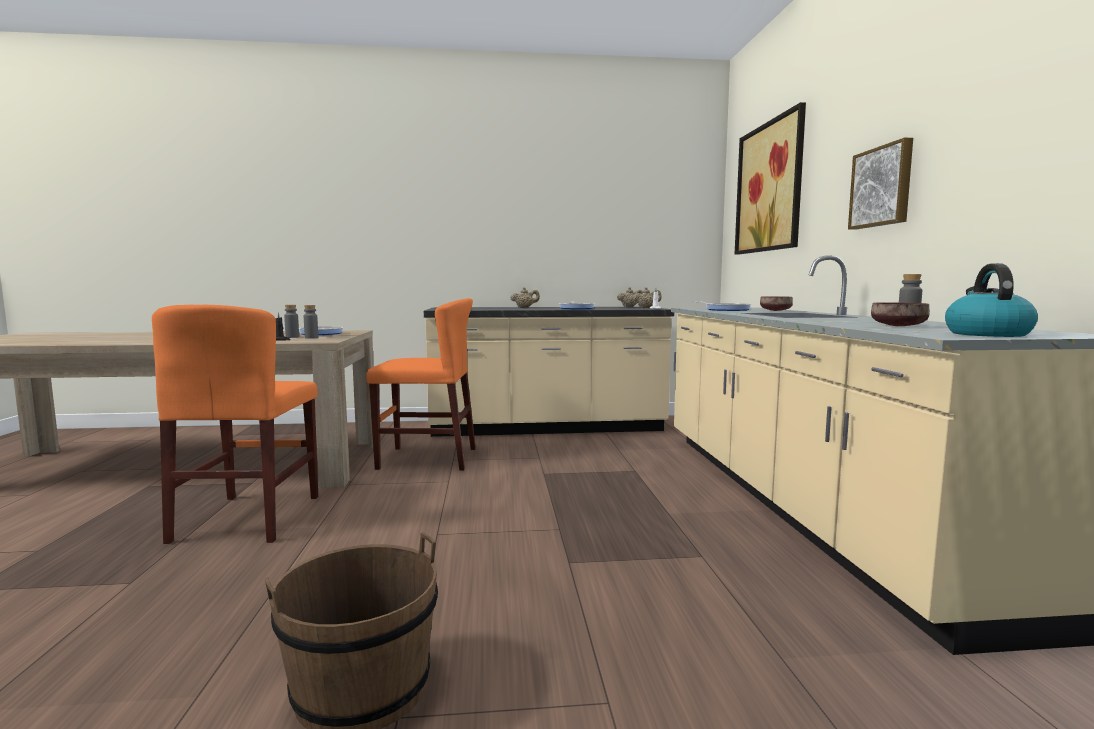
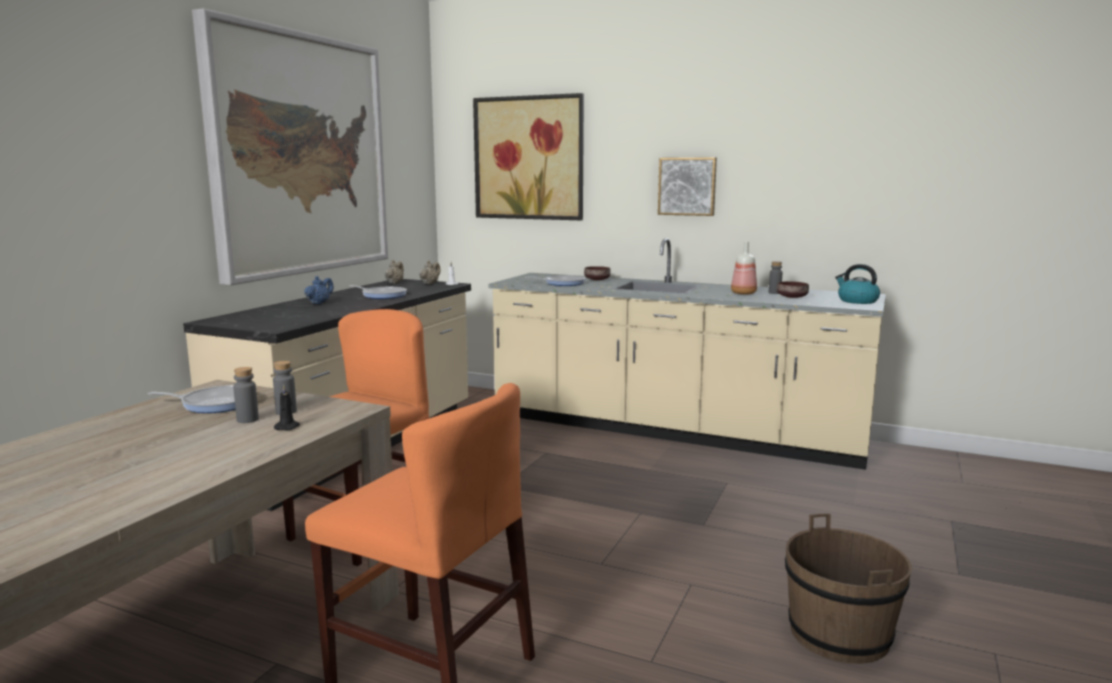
camera: 60 degrees left, 5 degrees up
beige teapot [510,287,540,308] -> blue teapot [304,276,334,304]
none -> picture [192,8,388,286]
none -> bottle [731,241,757,295]

